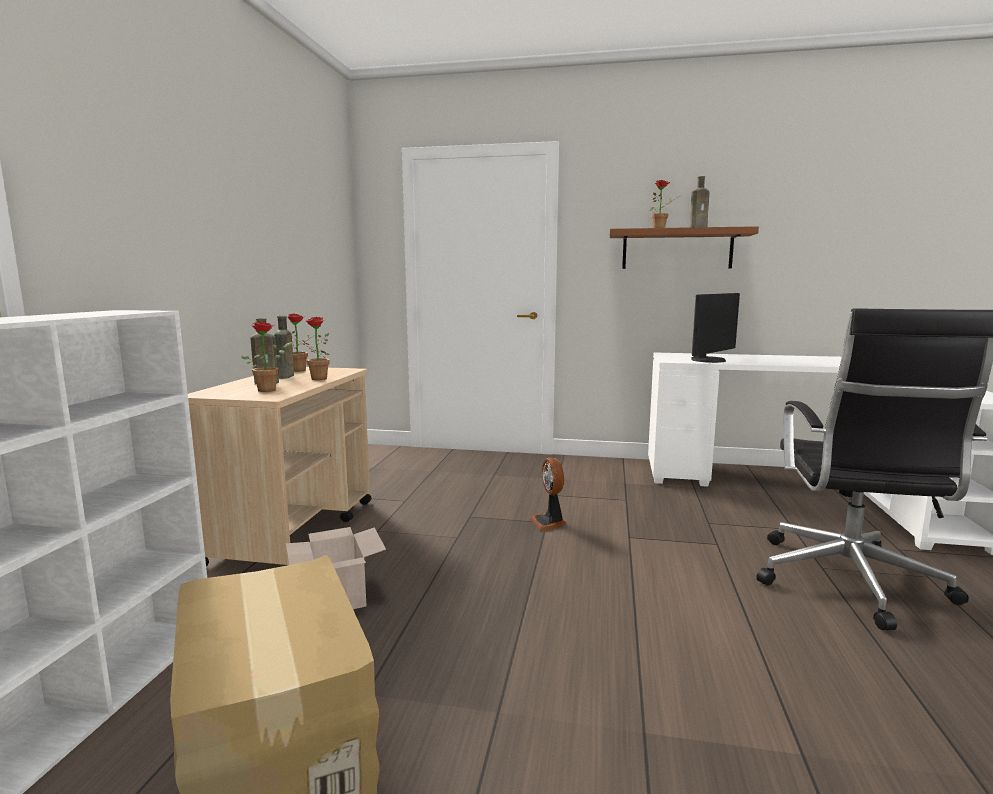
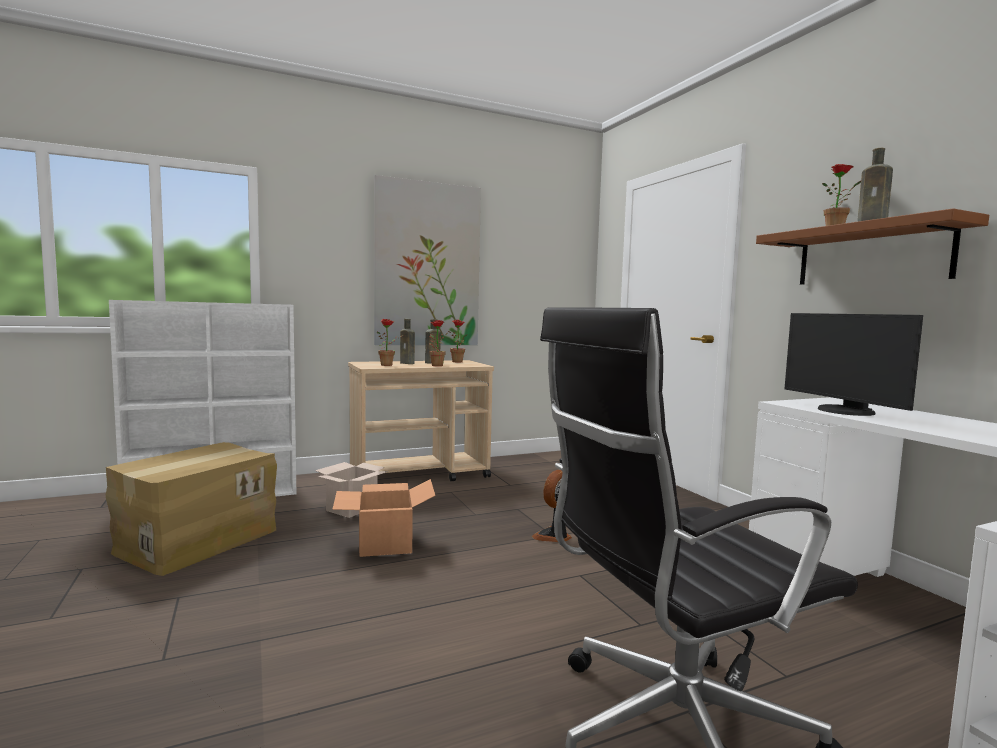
camera: 55 degrees right, 5 degrees down
monitor [691,293,740,363] -> monitor turned 60 degrees clockwise [785,313,923,416]
none -> cardboard box [332,479,436,557]
none -> picture [374,175,481,345]

